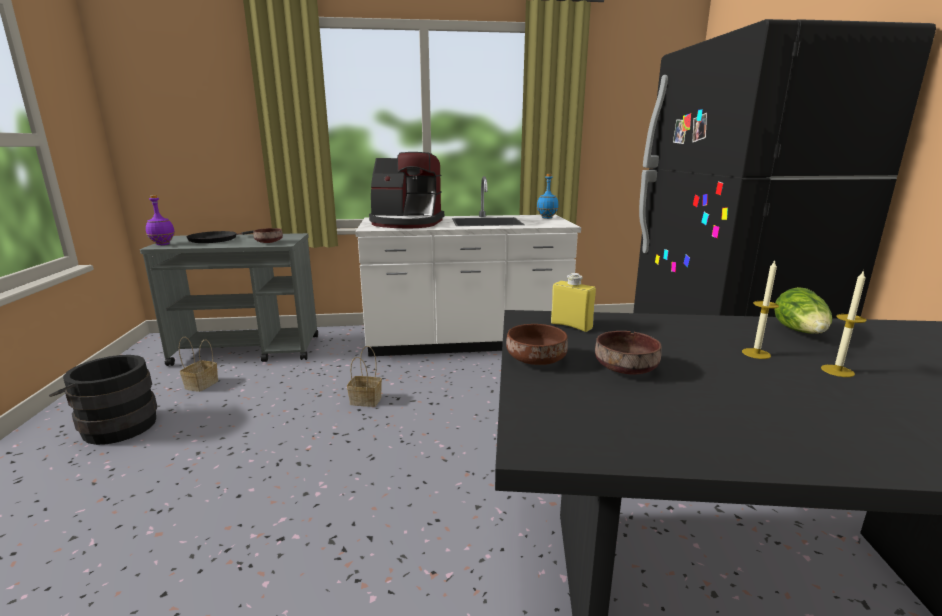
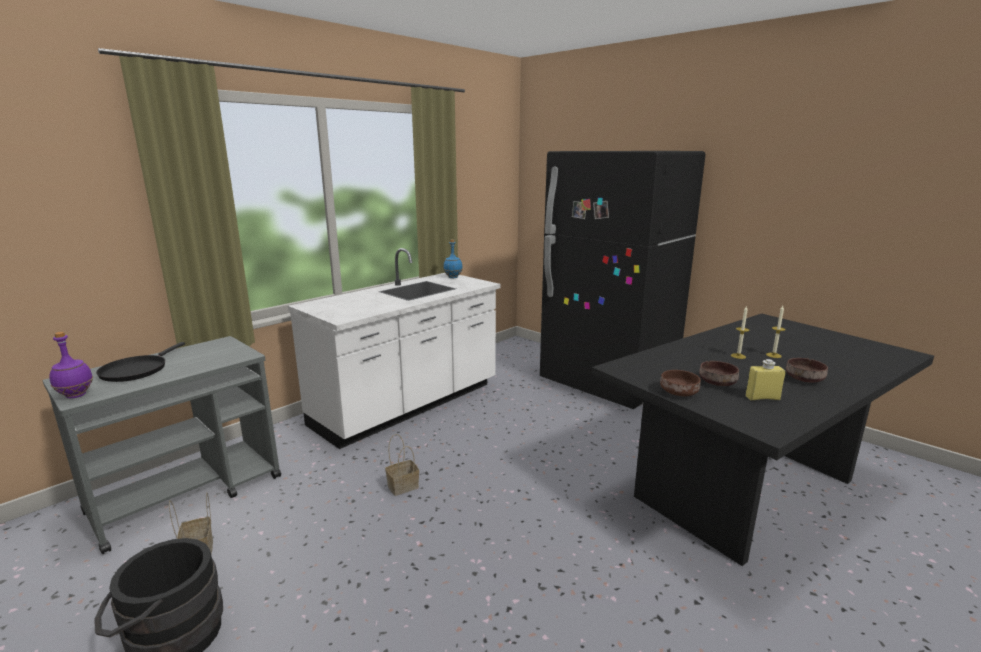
camera: 40 degrees left, 0 degrees up
brown bowl [253,228,283,243] -> brown bowl moved to [786,358,828,382]
coffee machine [369,152,444,228] -> none
yellow bottle [551,273,596,332] -> yellow bottle moved to [746,359,786,400]
lettuce [774,287,832,334] -> none

